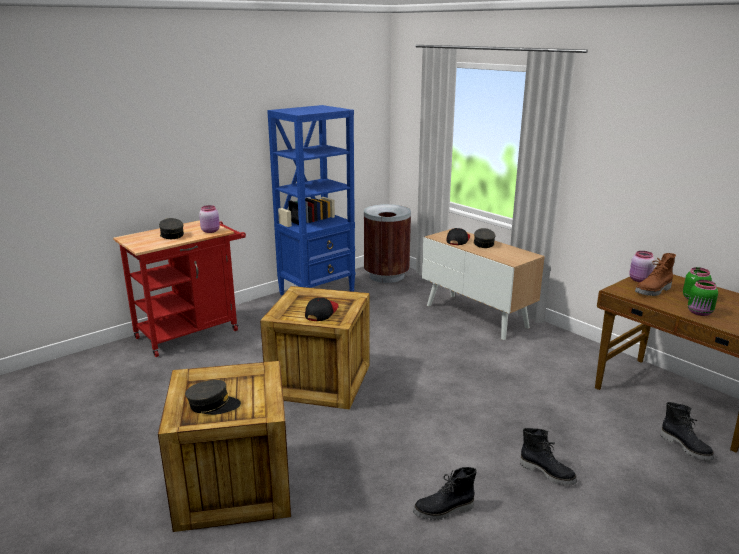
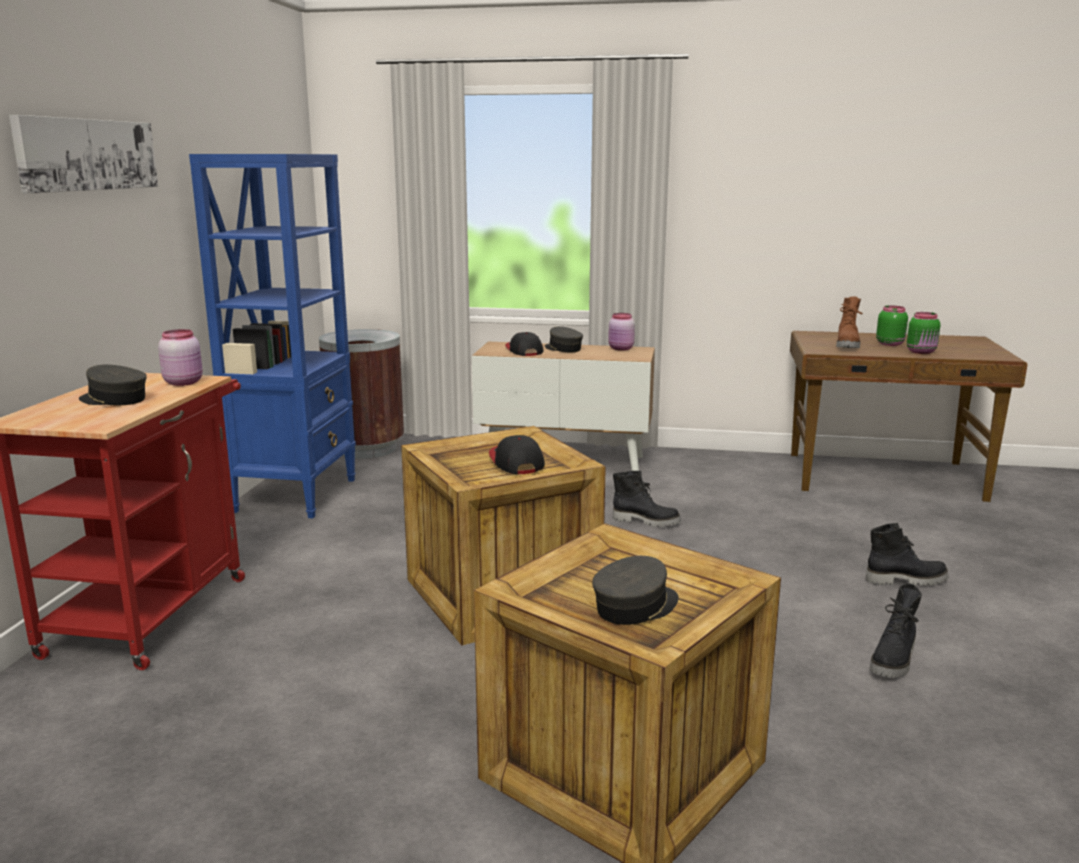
camera: 40 degrees left, 5 degrees down
pink jar [629,251,655,282] -> pink jar moved to [608,313,635,351]
black boot [660,402,714,461] -> black boot moved to [613,470,681,527]
none -> picture [9,115,158,194]

